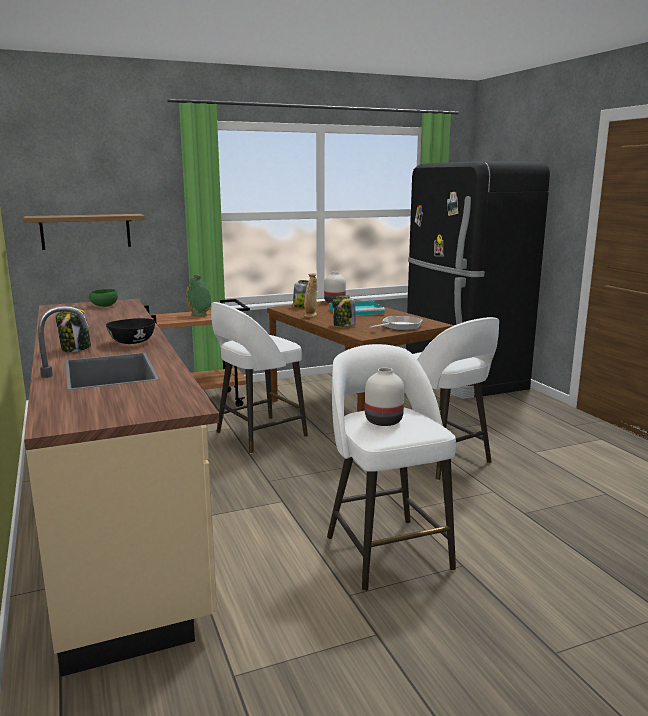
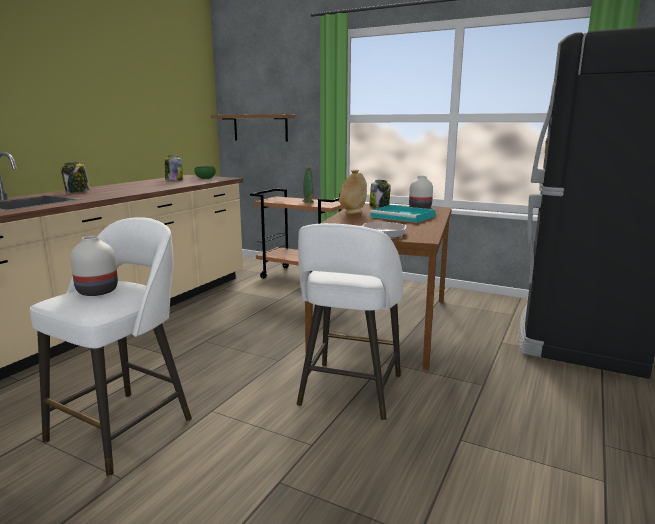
camera: 50 degrees right, 0 degrees up
black bowl [106,318,155,344] -> none
white stool [211,302,308,453] -> none
jar [333,295,356,327] -> jar moved to [165,156,183,180]

